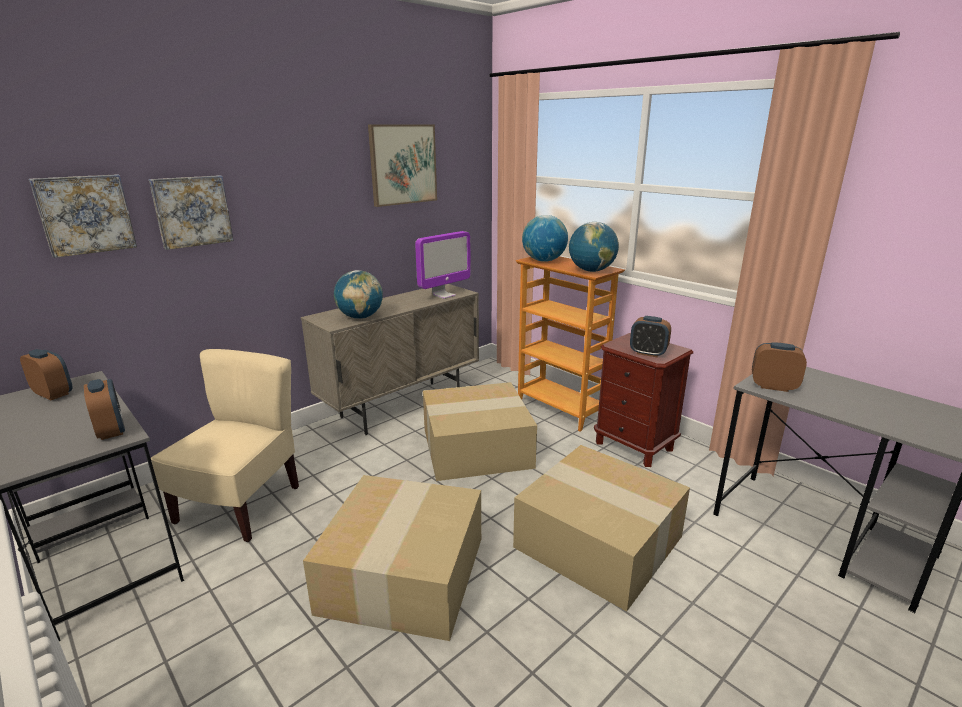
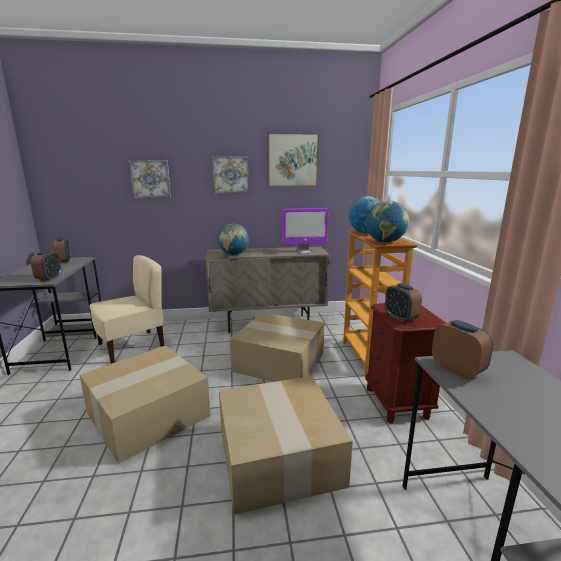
camera: 35 degrees right, 5 degrees down
picture [29,174,137,258] -> picture moved to [212,156,249,193]

